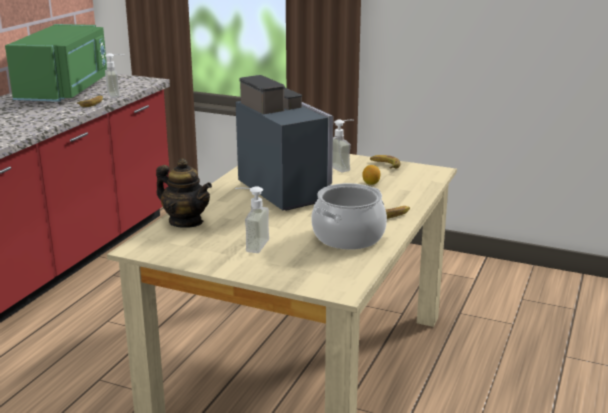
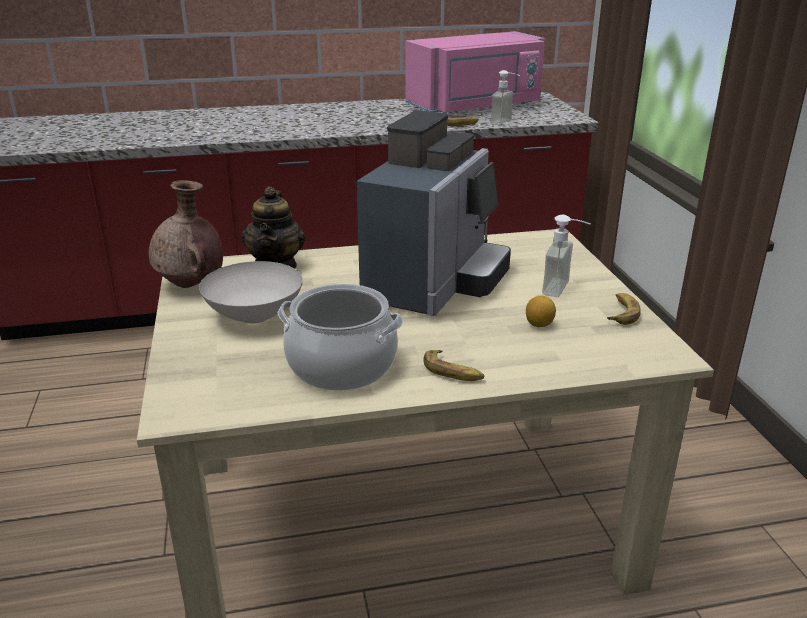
camera: 55 degrees right, 5 degrees up
green microwave [5,24,107,102] -> pink microwave [405,31,545,113]
soap dispenser [235,186,269,253] -> white bowl [199,261,303,323]
none -> brown vase [149,180,223,288]

